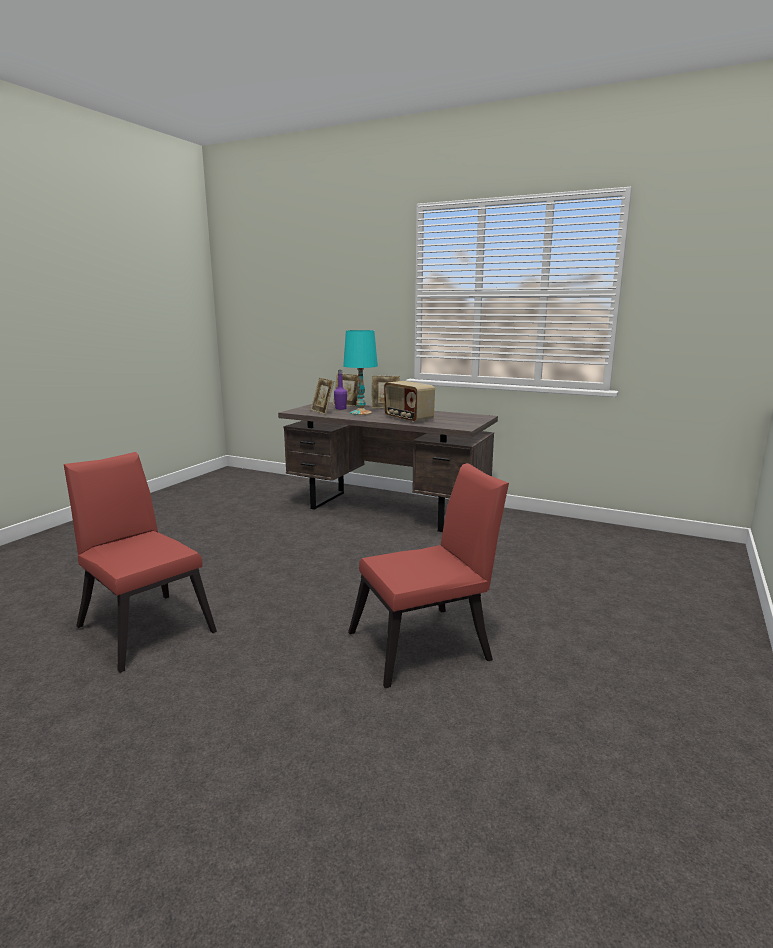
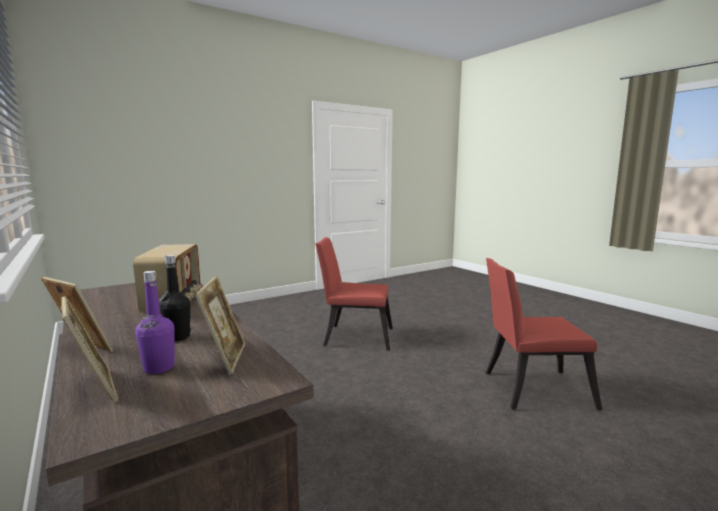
camera: 150 degrees left, 5 degrees down
red chair [64,452,217,673] -> red chair turned 105 degrees clockwise [486,258,602,410]
turquoise table lamp [343,330,378,415] -> black bottle [159,255,191,341]

